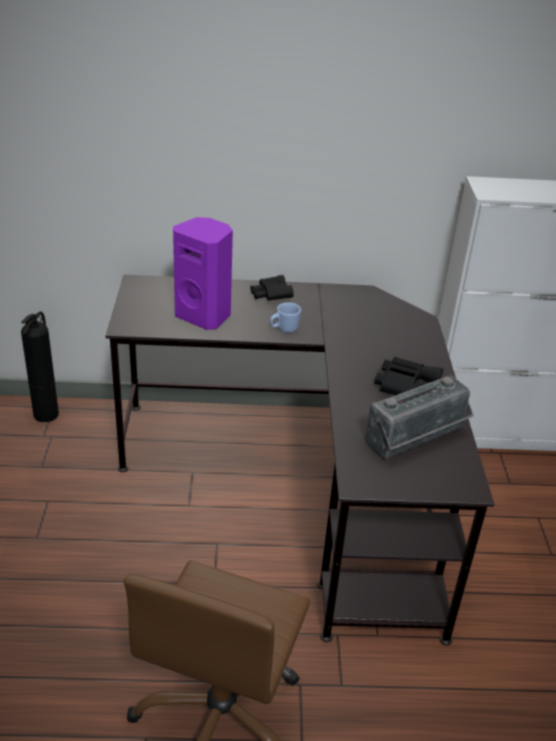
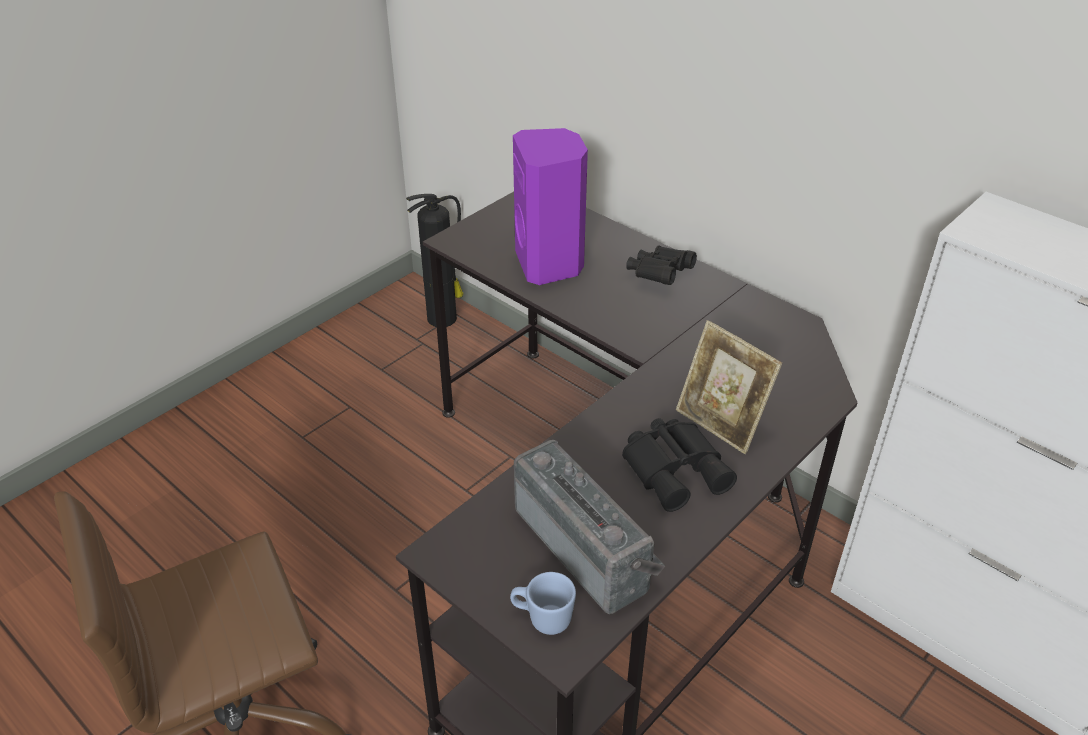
camera: 45 degrees right, 5 degrees up
blue mug [270,302,301,333] -> blue mug moved to [510,572,576,635]
radio [365,375,474,459] -> radio turned 135 degrees counterclockwise [514,440,665,614]
none -> picture frame [676,320,782,454]

